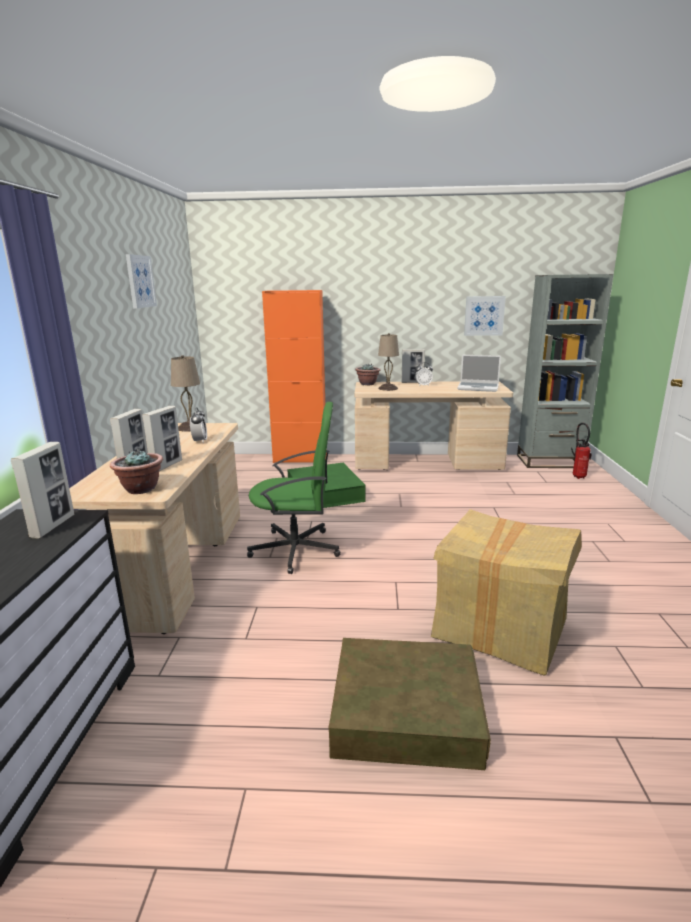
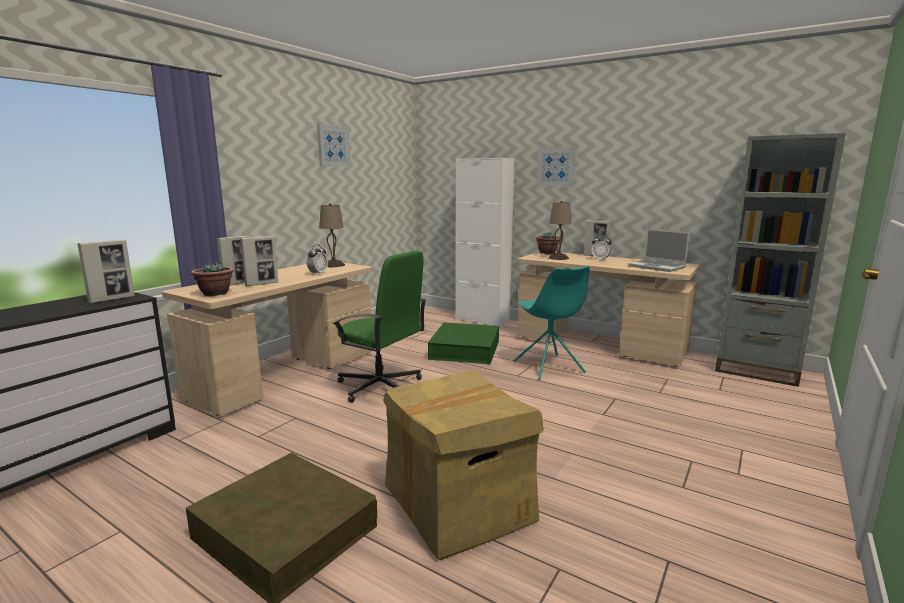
camera: 30 degrees right, 5 degrees down
orange cabinet [262,290,327,463] -> white cabinet [456,158,514,327]
picture [464,296,506,336] -> picture moved to [537,146,576,187]
fire extinguisher [571,423,592,479] -> none
none -> turquoise chair [514,266,590,380]

